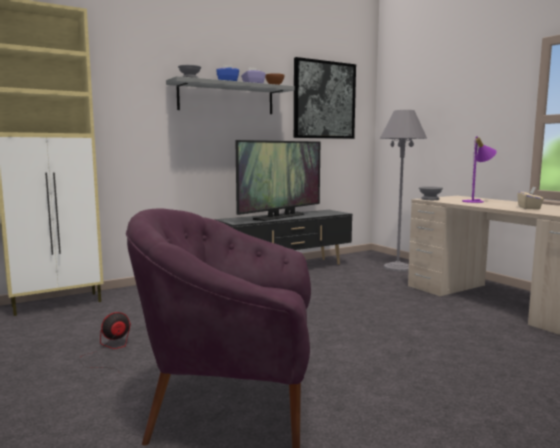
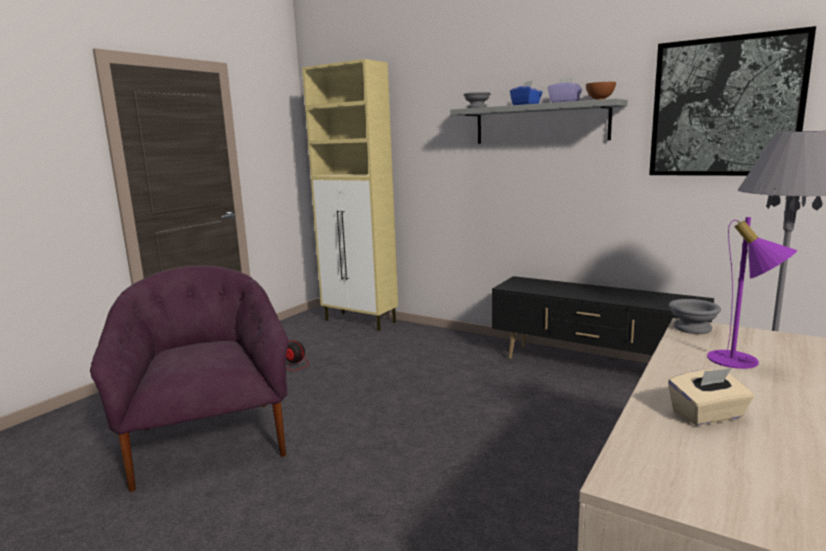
camera: 65 degrees right, 5 degrees up
television [235,140,320,221] -> none

